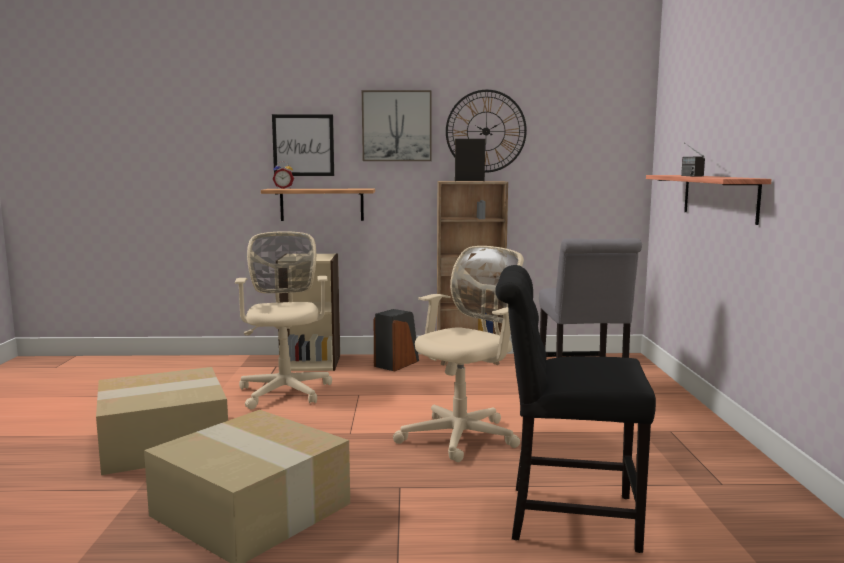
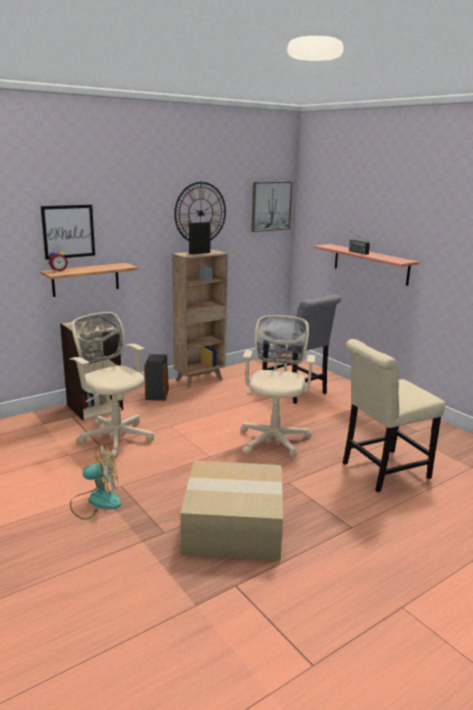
camera: 35 degrees left, 10 degrees up
cardboard box [96,367,228,475] -> fan [70,444,121,520]
picture [362,90,432,161] -> picture moved to [251,182,292,232]
black chair [495,265,656,553] -> beige chair [343,339,445,492]

